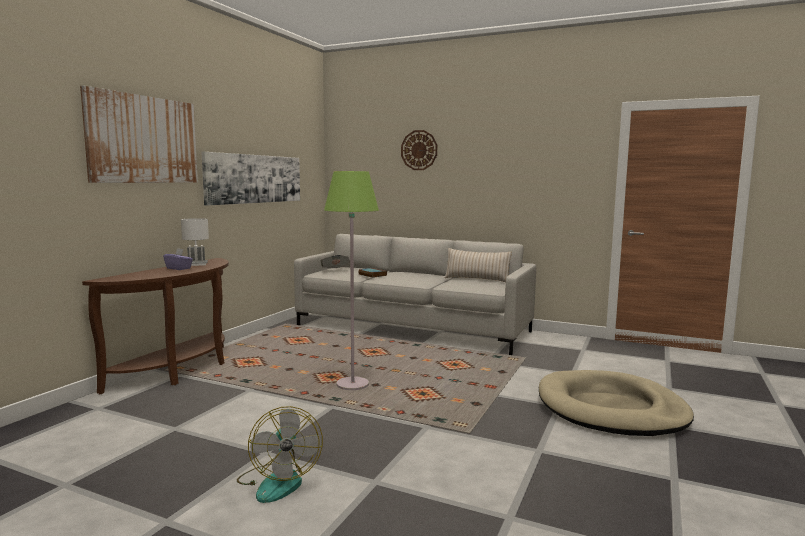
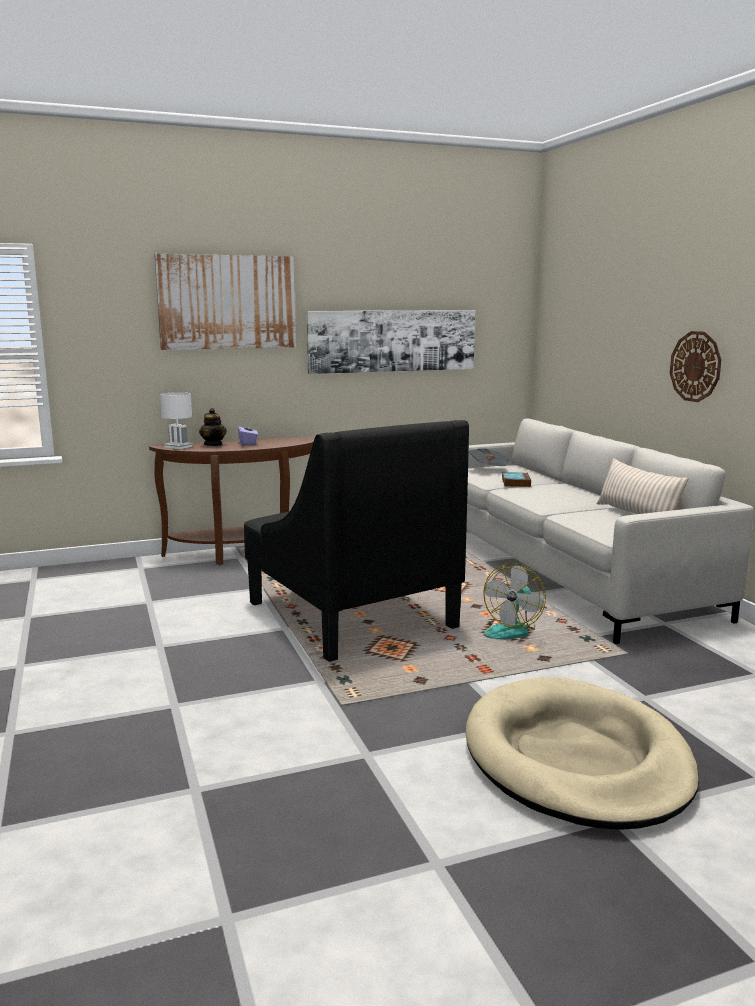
camera: 45 degrees right, 5 degrees up
white table lamp [181,218,209,266] -> white table lamp moved to [160,392,195,449]
fan [237,406,323,503] -> fan moved to [483,563,546,639]
green floor lamp [324,171,379,390] -> black armchair [244,420,469,662]
wall clock [401,130,437,170] -> wall clock moved to [670,331,722,402]
none -> teapot [199,408,227,446]

